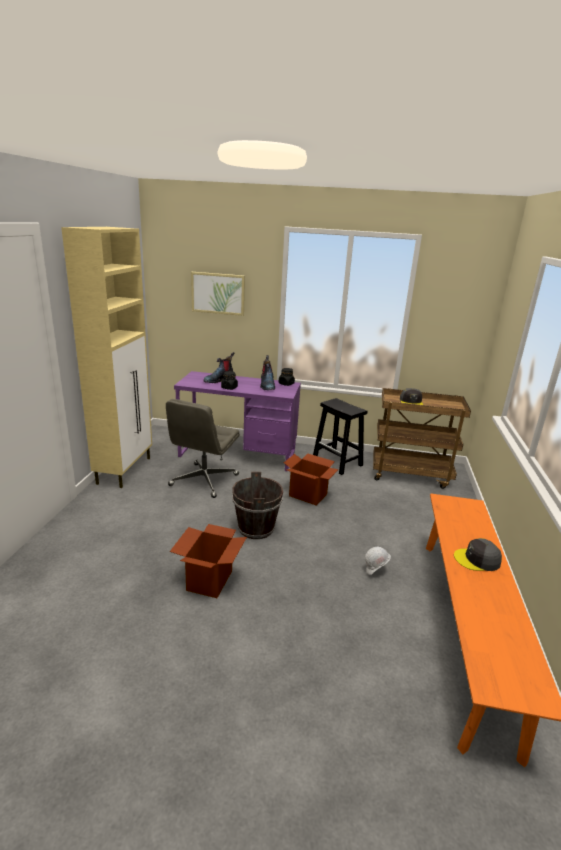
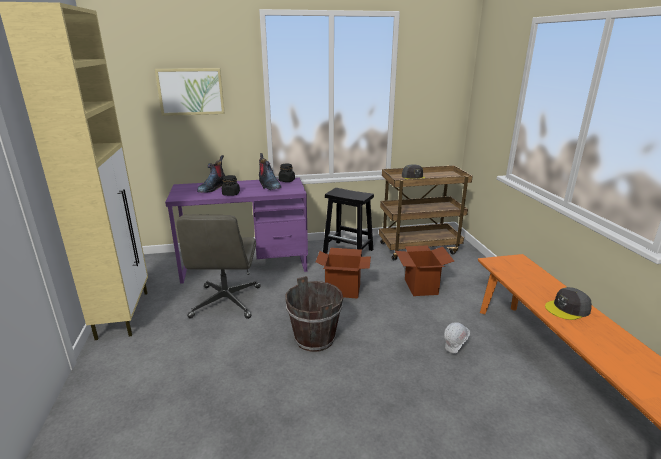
camera: 20 degrees left, 0 degrees up
cardboard box [170,524,247,598] -> cardboard box moved to [395,245,454,296]

